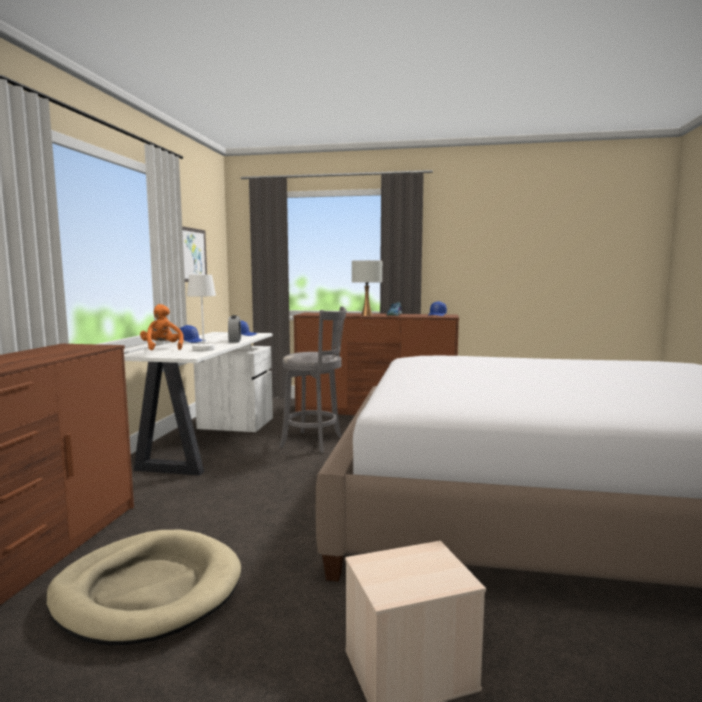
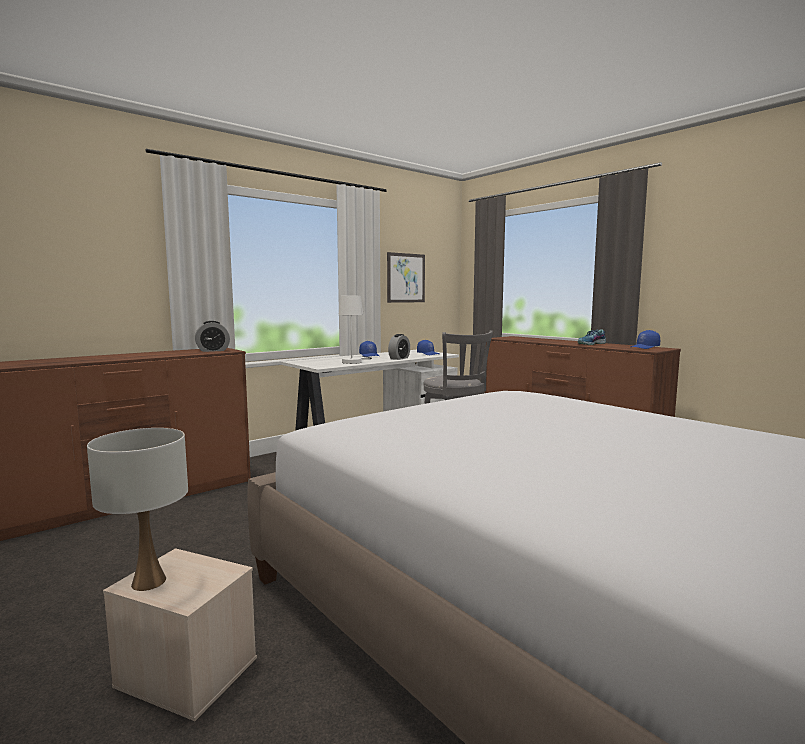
camera: 40 degrees right, 0 degrees up
beige dog bed [46,530,241,645] -> none
orange plush toy [140,304,184,350] -> none
white table lamp [352,260,382,316] -> white table lamp moved to [87,428,188,591]
none -> alarm clock [195,321,230,352]

